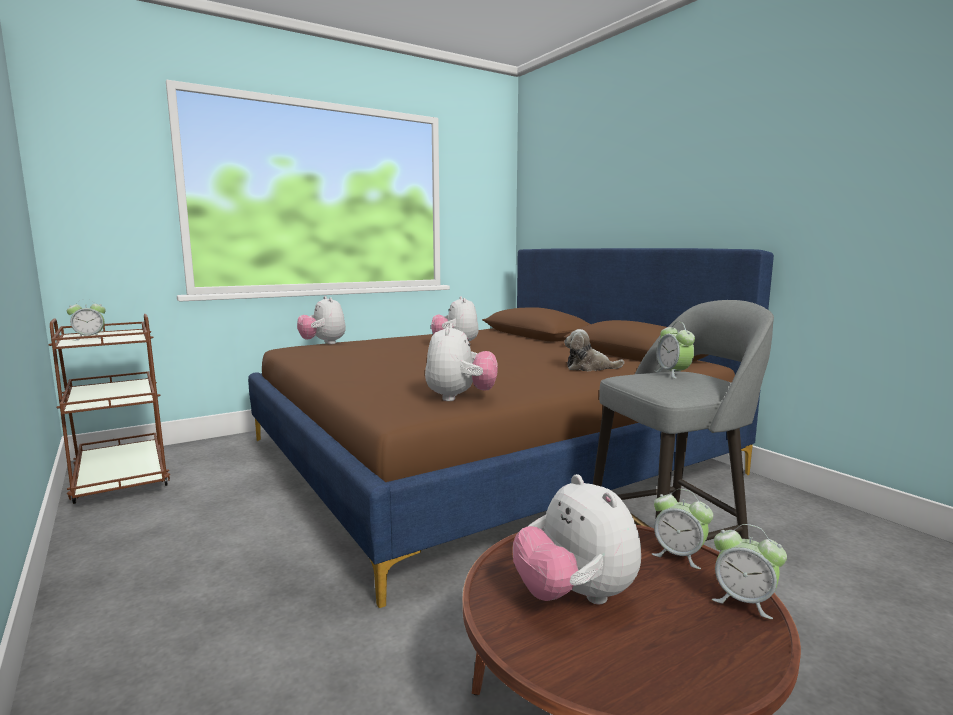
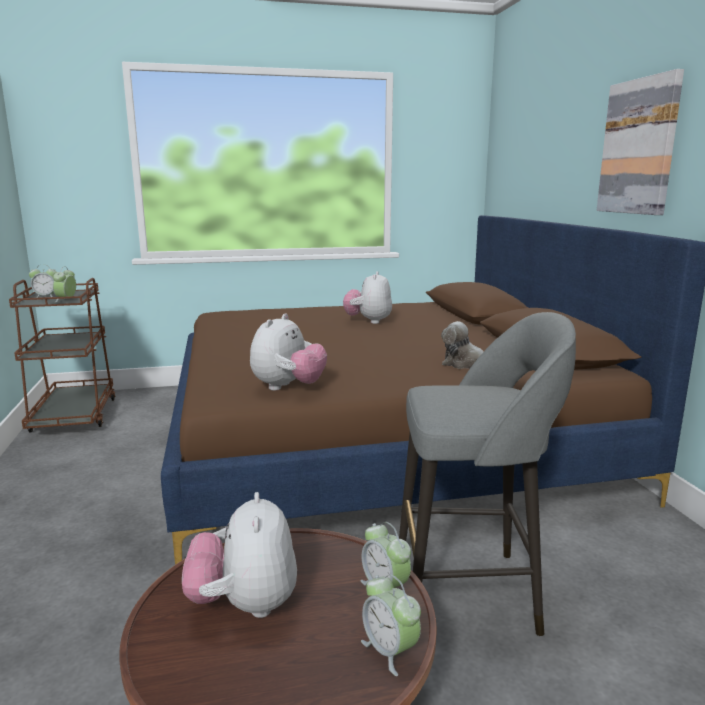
camera: 20 degrees right, 5 degrees up
plush toy [297,296,346,344] -> none
alarm clock [655,322,695,379] -> alarm clock moved to [53,267,76,303]
none -> picture [596,69,684,215]

